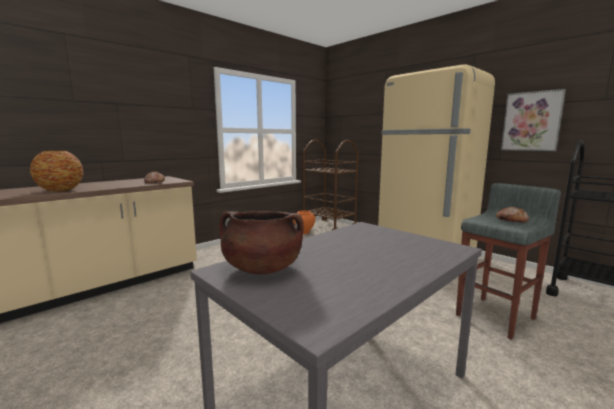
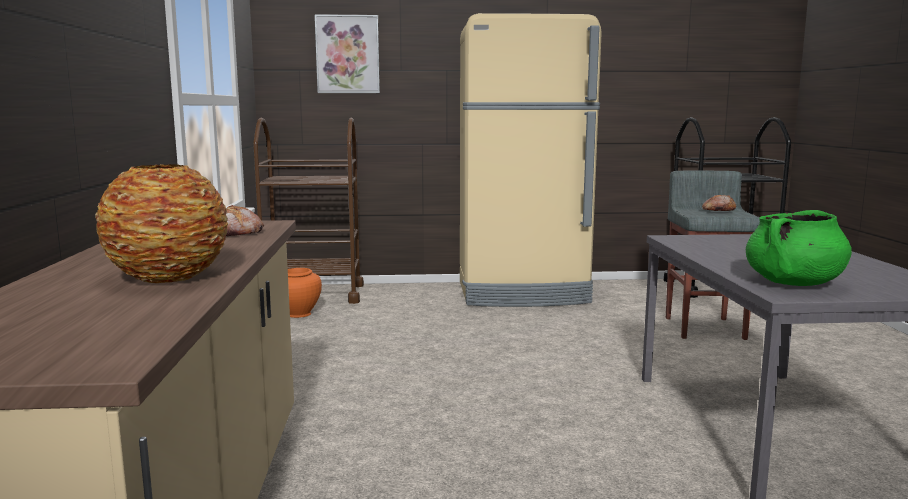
camera: 50 degrees left, 0 degrees up
brown cooking pot [219,211,304,274] -> green cooking pot [746,210,852,286]
picture [501,89,566,151] -> picture moved to [314,14,380,93]

